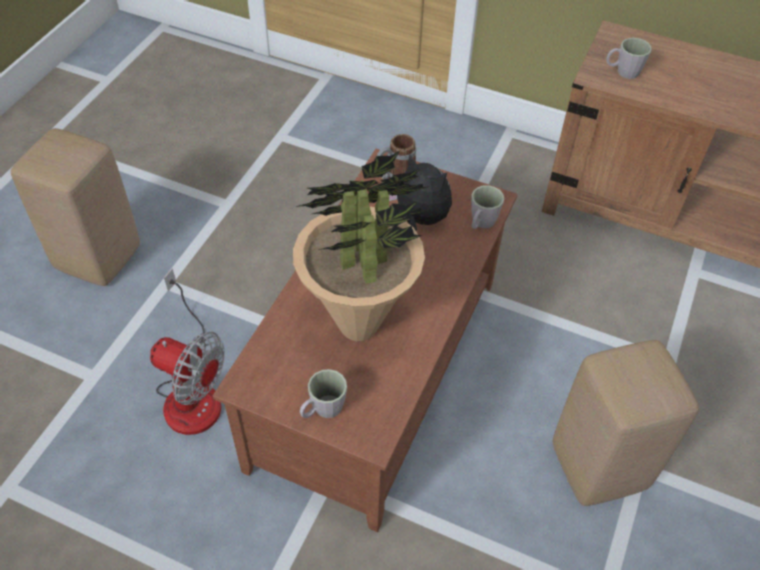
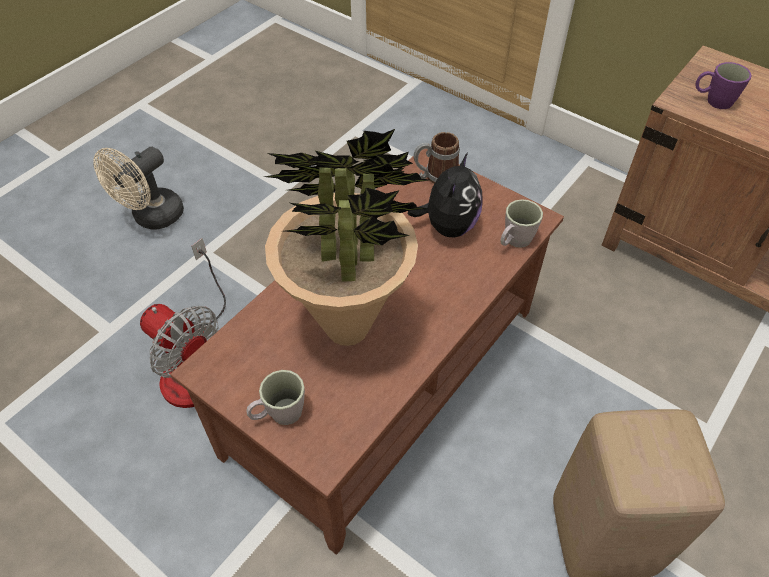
camera: 15 degrees right, 0 degrees up
beige stool [11,128,140,286] -> beige fan [93,146,184,230]
plush toy [389,154,452,230] -> plush toy turned 60 degrees clockwise [408,152,483,238]
grey mug [606,38,652,79] -> purple mug [695,62,752,109]

